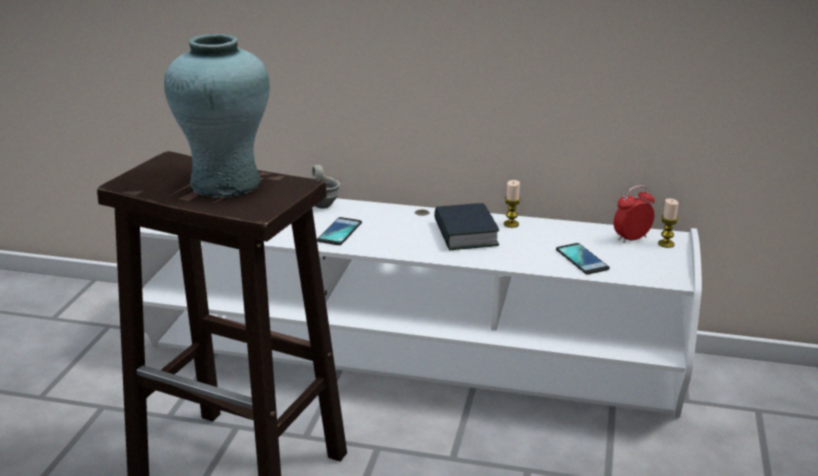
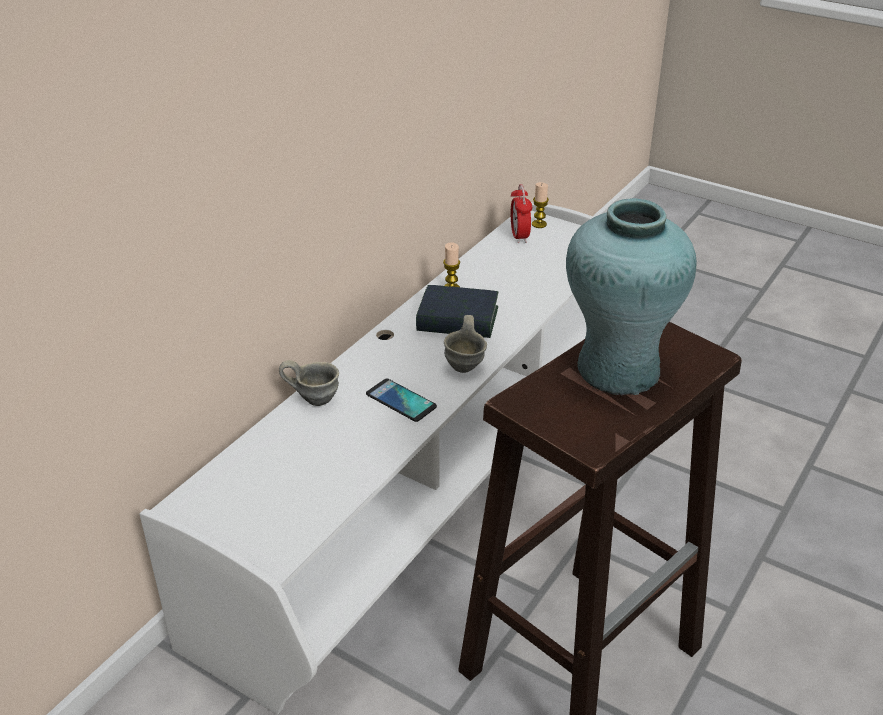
camera: 70 degrees left, 10 degrees up
phone [556,243,610,274] -> none
none -> grey mug [444,315,487,373]

